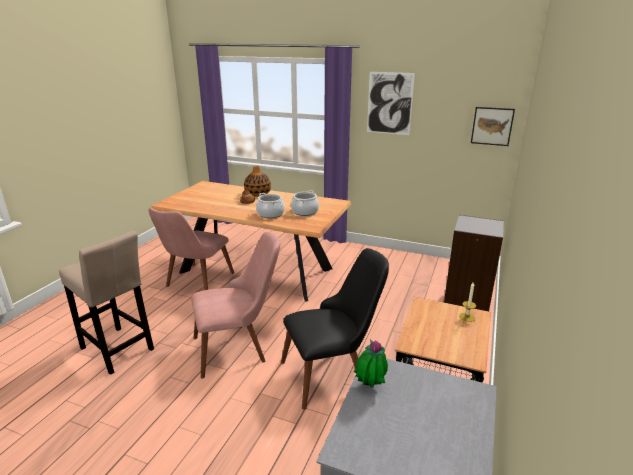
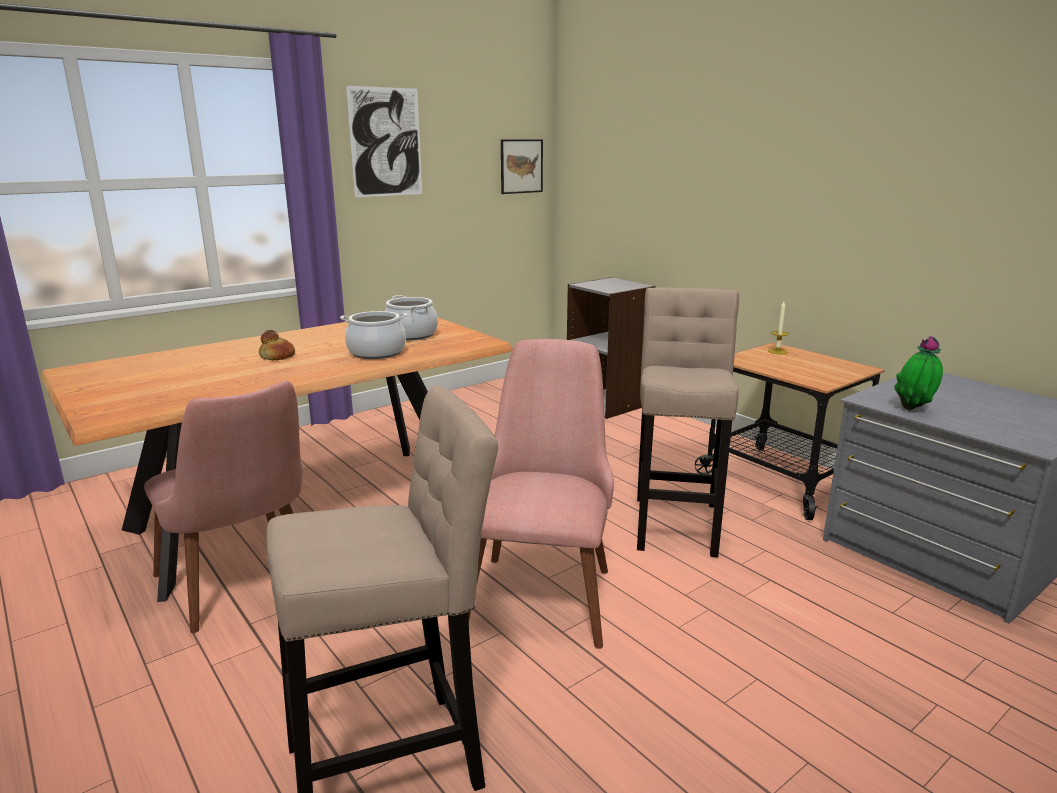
camera: 60 degrees left, 5 degrees down
vase [244,166,271,196] -> none
black chair [281,248,389,410] -> beige stool [637,288,739,558]

